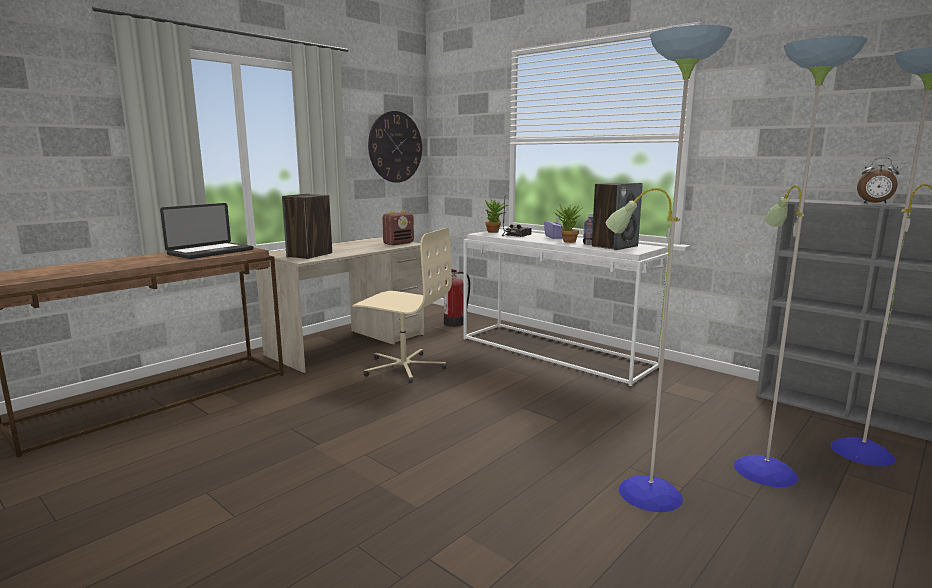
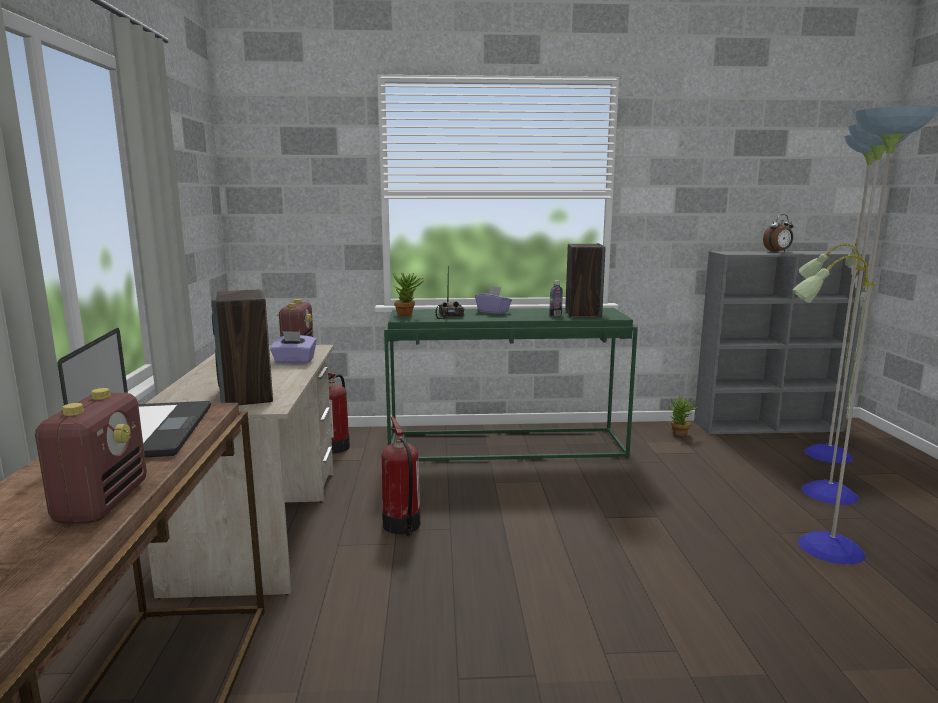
camera: 45 degrees left, 0 degrees up
beige office chair [352,227,452,383] -> fire extinguisher [382,416,420,536]
wall clock [368,111,422,183] -> none
white console table [463,229,668,386] -> green console table [384,308,638,461]
potted plant [554,204,582,243] -> potted plant moved to [669,395,698,436]
none -> radio [35,388,147,524]
none -> purple tissue box [270,331,317,364]

